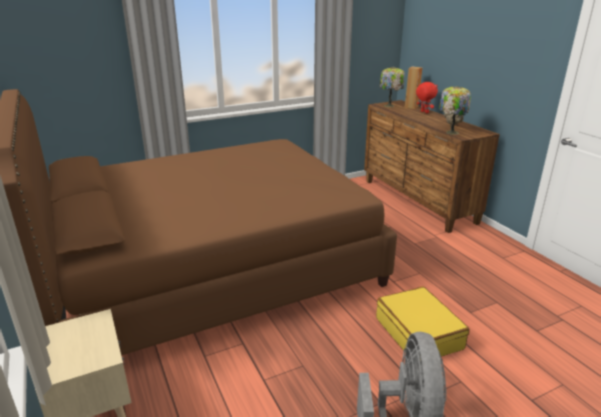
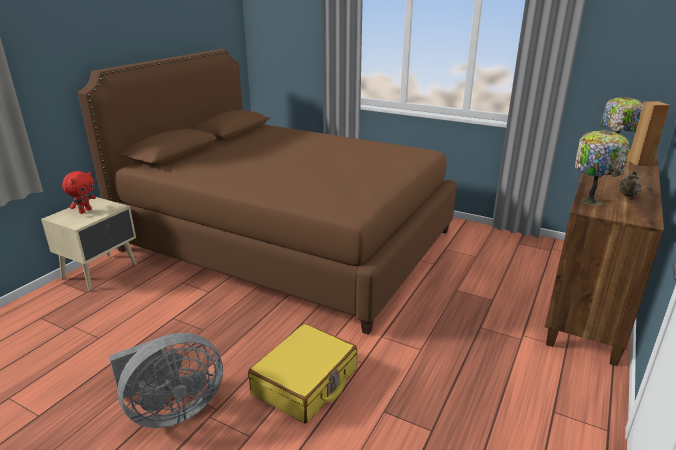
camera: 55 degrees right, 0 degrees up
red plush toy [416,82,438,113] -> red plush toy moved to [62,171,96,214]

